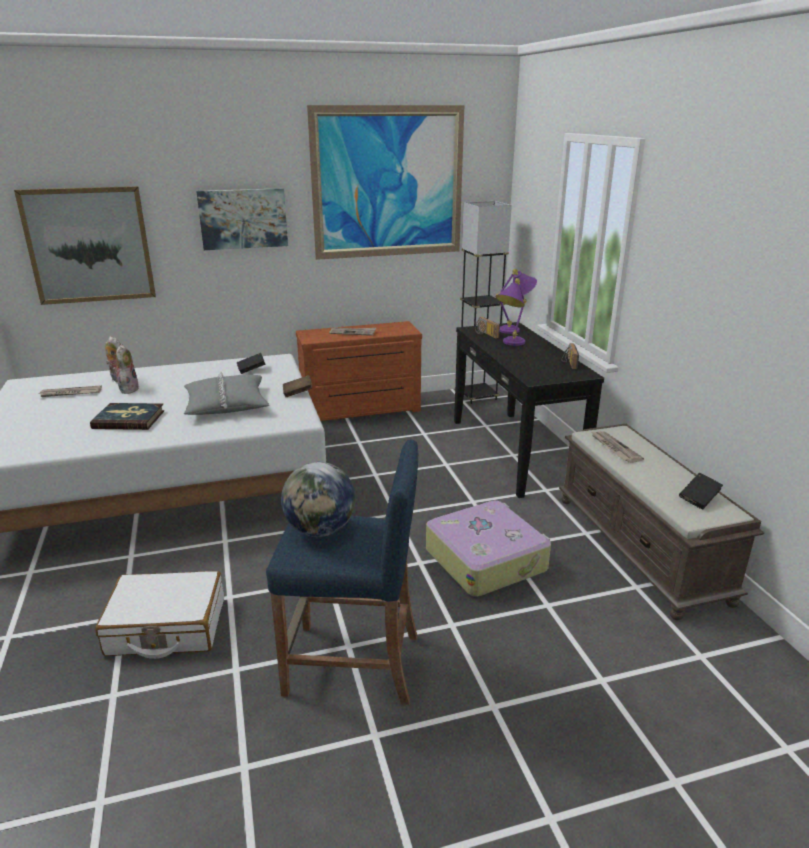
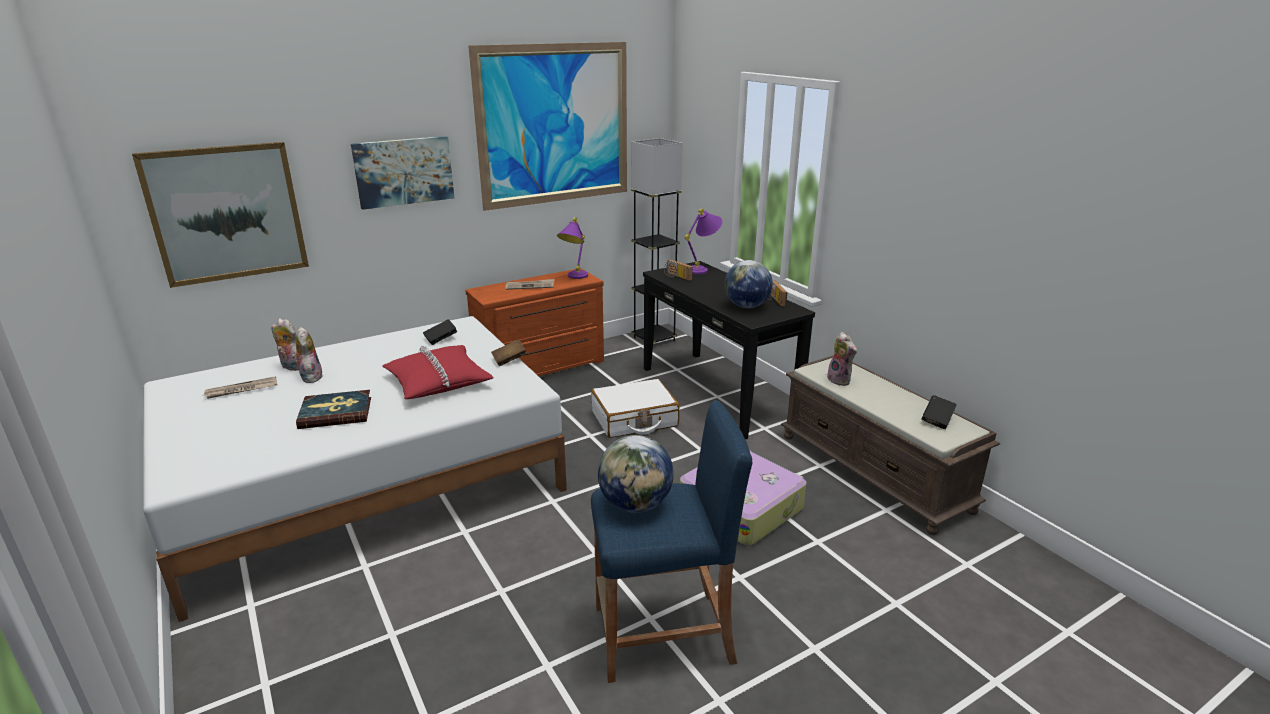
camera: 15 degrees left, 0 degrees up
white suitcase [95,571,224,659] -> white suitcase moved to [591,379,679,438]
grey pillow [184,371,269,415] -> red pillow [382,345,494,399]
purple table lamp [496,278,527,346] -> purple table lamp moved to [557,217,588,279]
newspaper [590,431,644,463] -> plush toy [825,332,857,386]
none -> globe [725,260,773,308]

